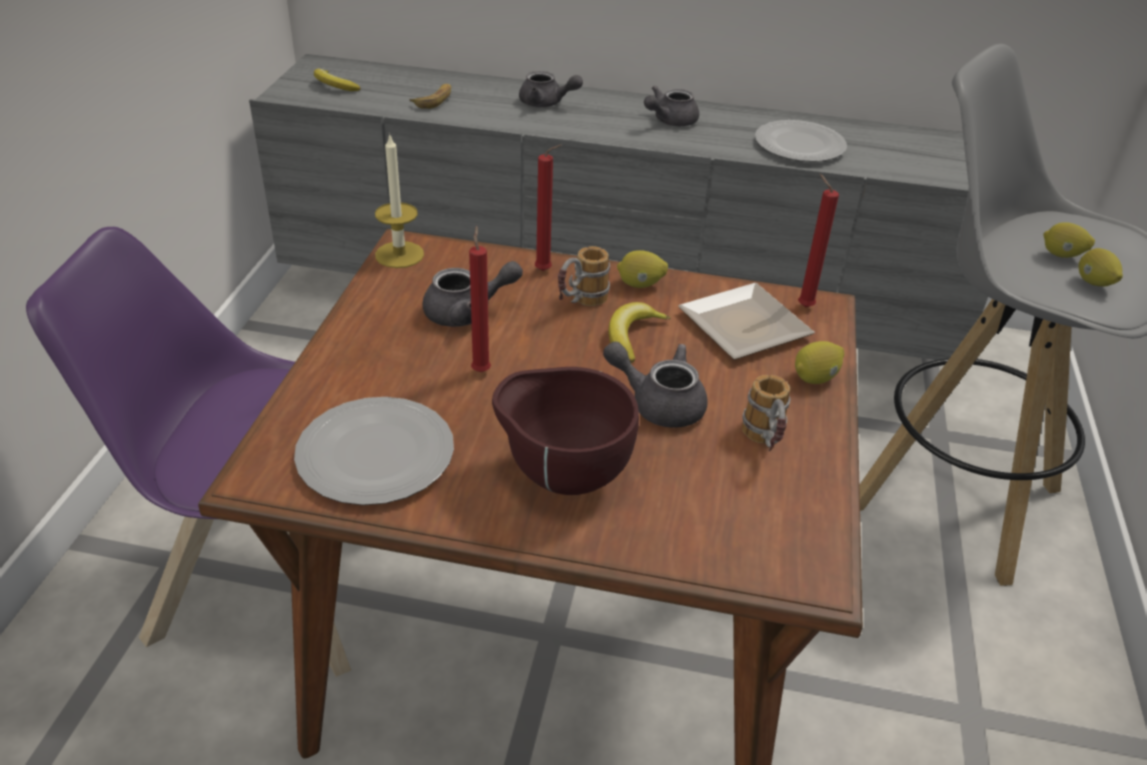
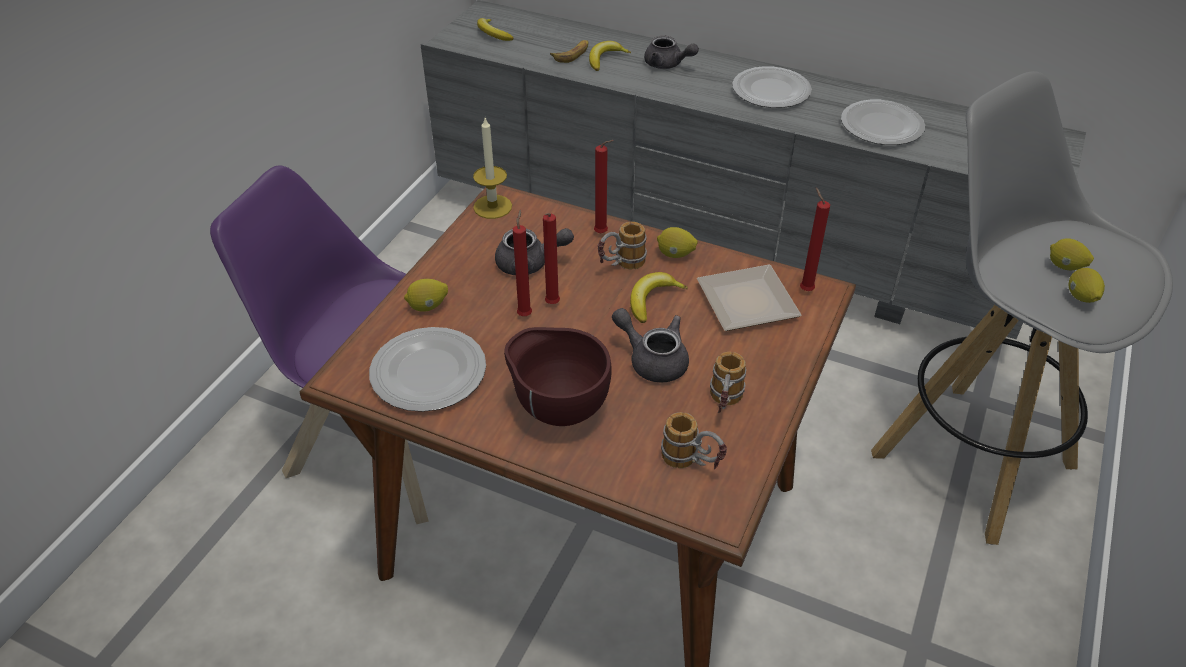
camera: 15 degrees right, 5 degrees up
grey teapot [644,86,699,126] -> plate [732,66,812,108]
lemon [795,341,844,384] -> lemon moved to [404,279,448,312]
none -> red candle [543,213,560,304]
none -> banana [589,41,631,71]
none -> mug [661,412,727,470]

